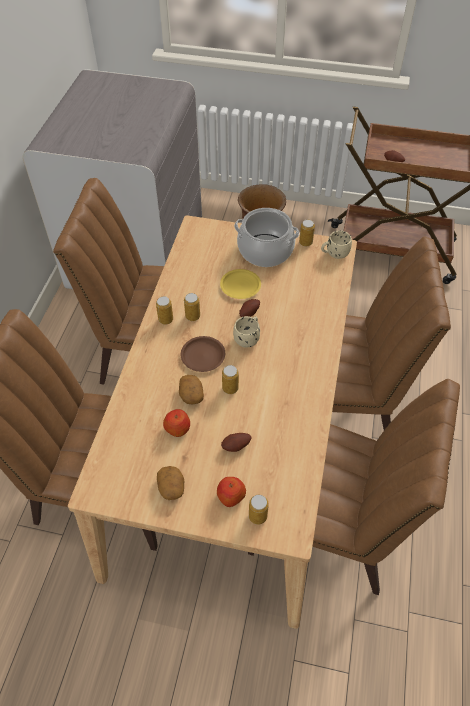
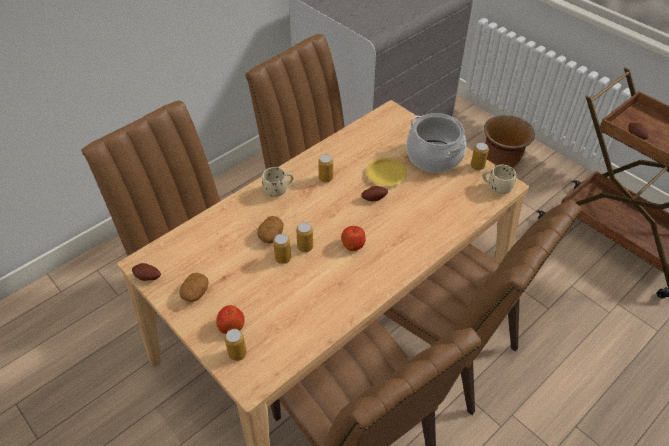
camera: 35 degrees right, 5 degrees down
can [156,296,173,325] -> can moved to [273,234,291,264]
apple [163,409,190,437] -> apple moved to [341,226,366,251]
brown plate [181,336,225,372] -> none
potato [221,433,252,452] -> potato moved to [132,263,161,281]
beige mug [233,316,260,348] -> beige mug moved to [262,167,294,197]

